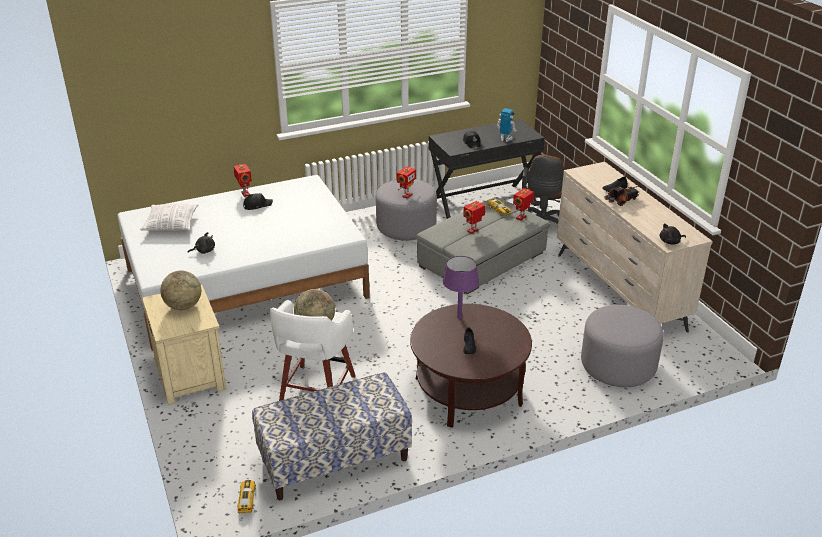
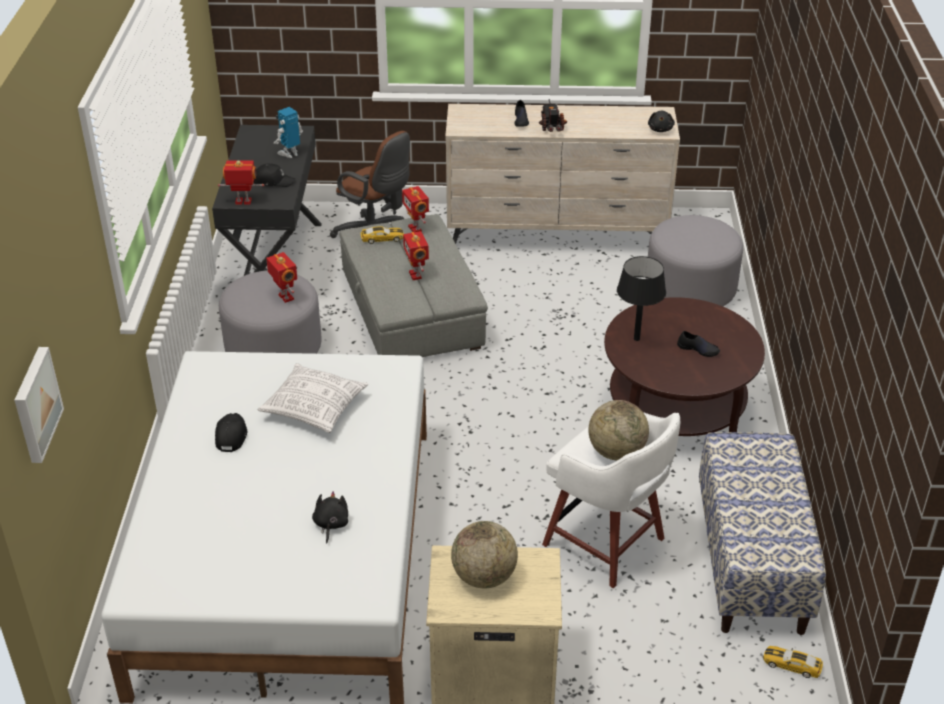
camera: 65 degrees left, 5 degrees up
pillow [140,204,199,231] -> pillow moved to [257,363,368,433]
toy robot [233,164,252,197] -> toy robot moved to [218,160,264,205]
purple table lamp [443,256,479,319] -> black table lamp [617,256,666,341]
none -> picture [14,347,64,463]

